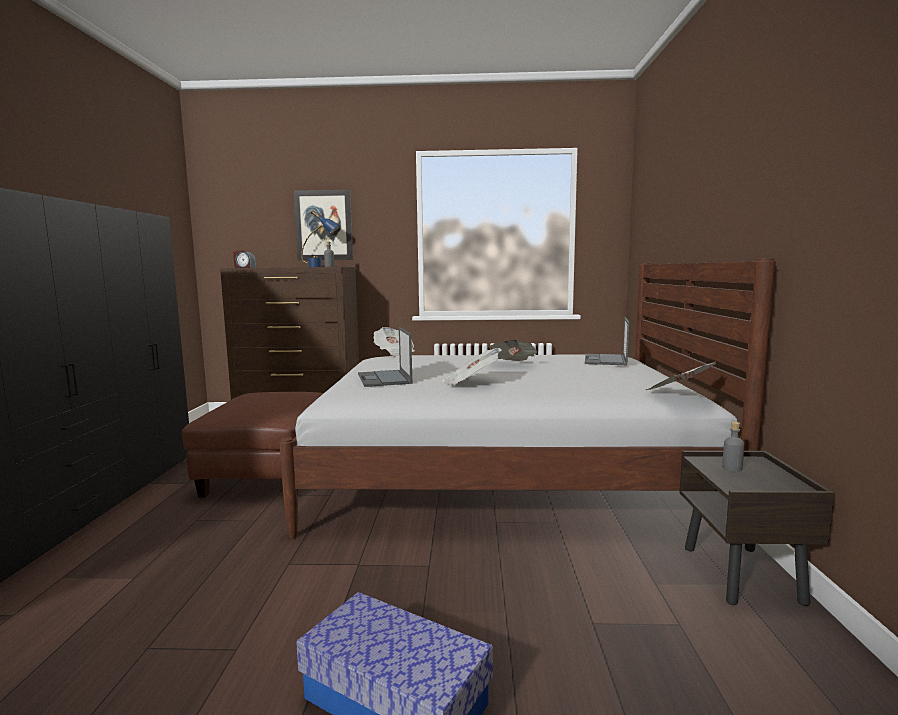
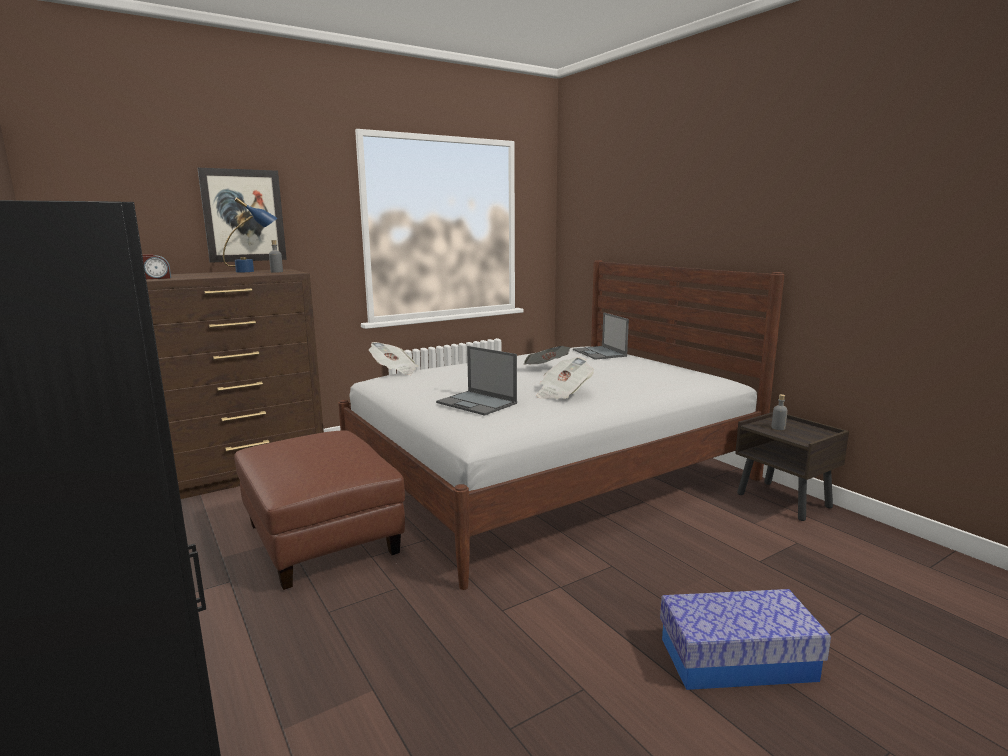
camera: 35 degrees left, 5 degrees up
newspaper [646,362,716,390] -> none

